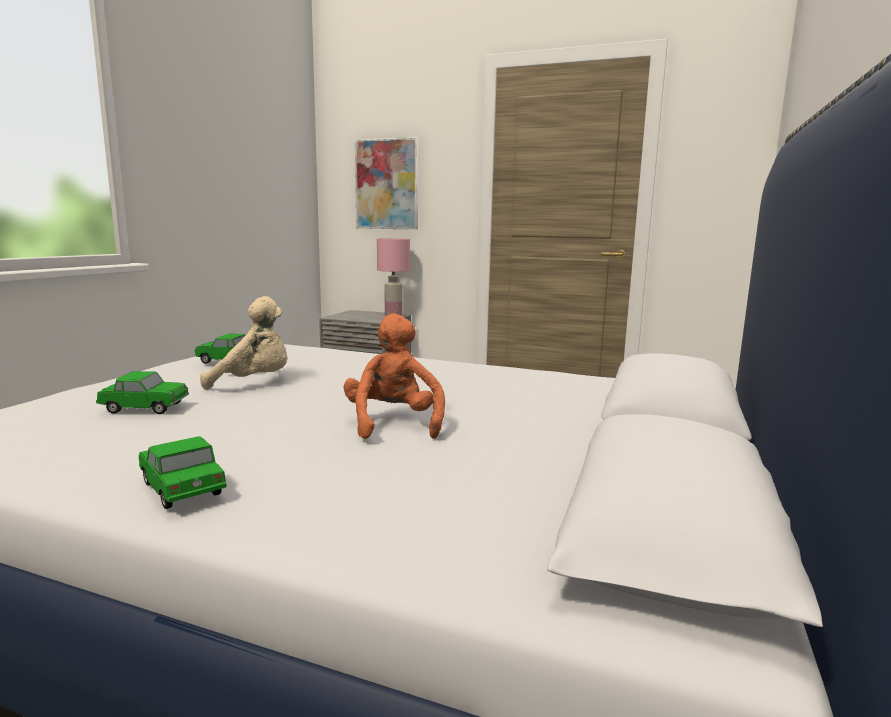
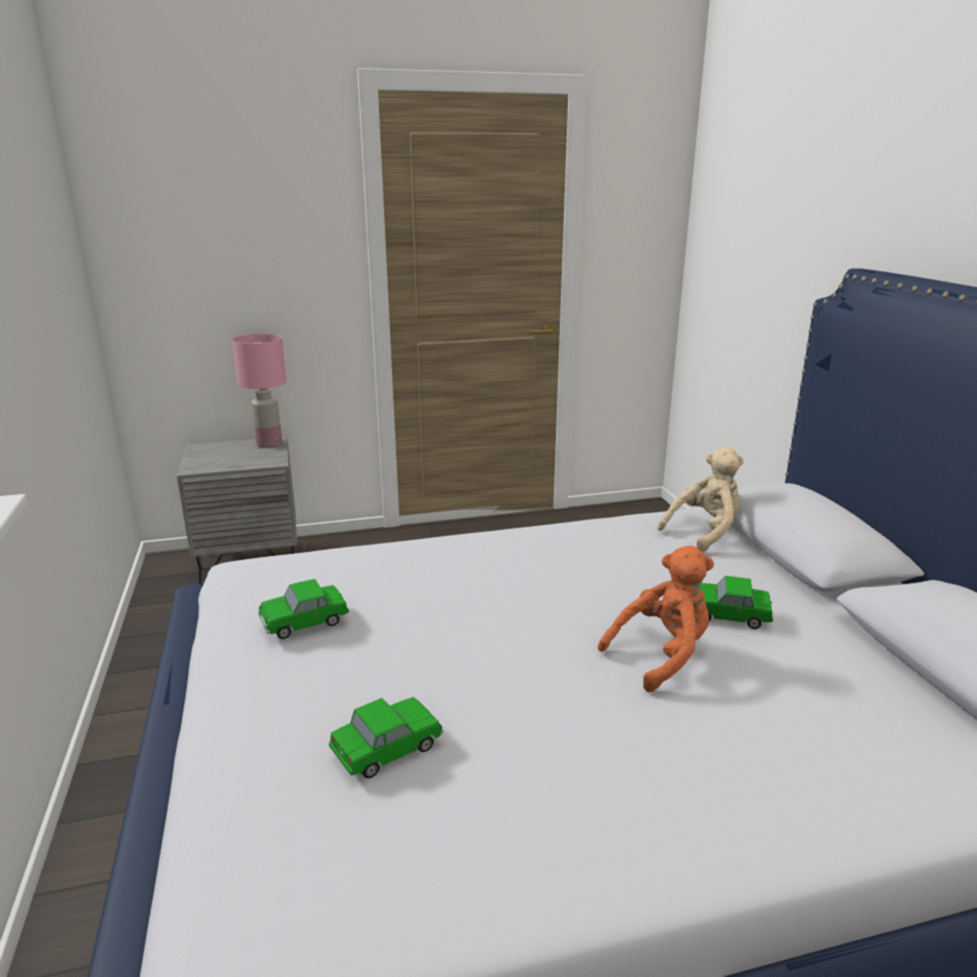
camera: 35 degrees left, 10 degrees up
toy car [139,436,227,509] -> toy car moved to [699,576,773,629]
beige plush toy [200,296,287,390] -> beige plush toy moved to [657,447,744,553]
orange plush toy [344,313,445,439] -> orange plush toy turned 105 degrees clockwise [598,545,714,692]
picture [355,137,419,230] -> none

